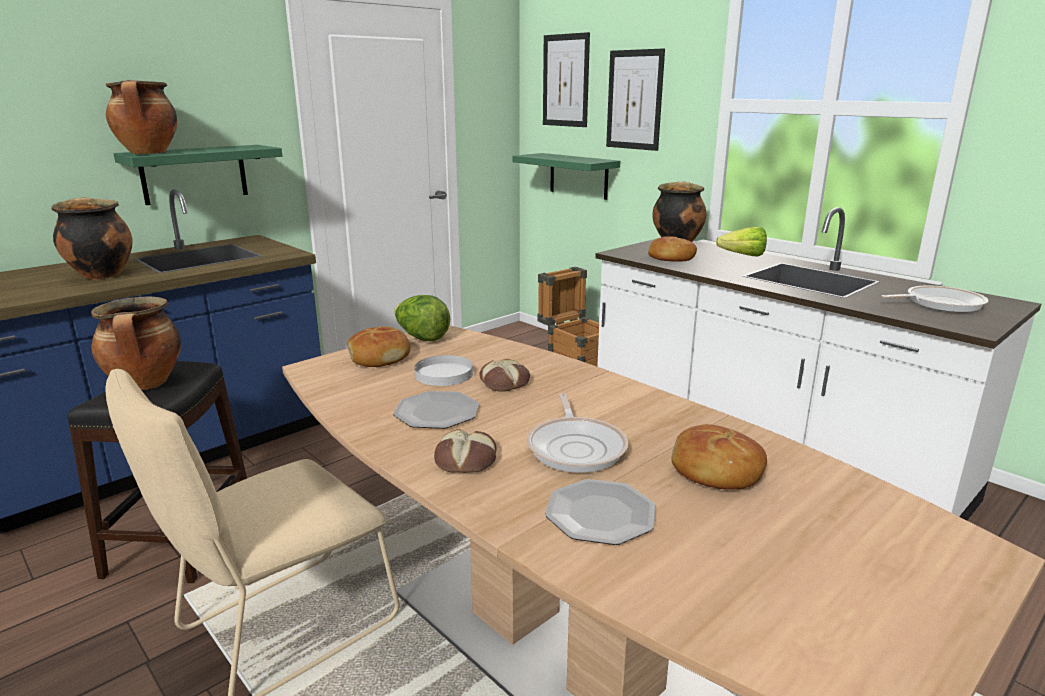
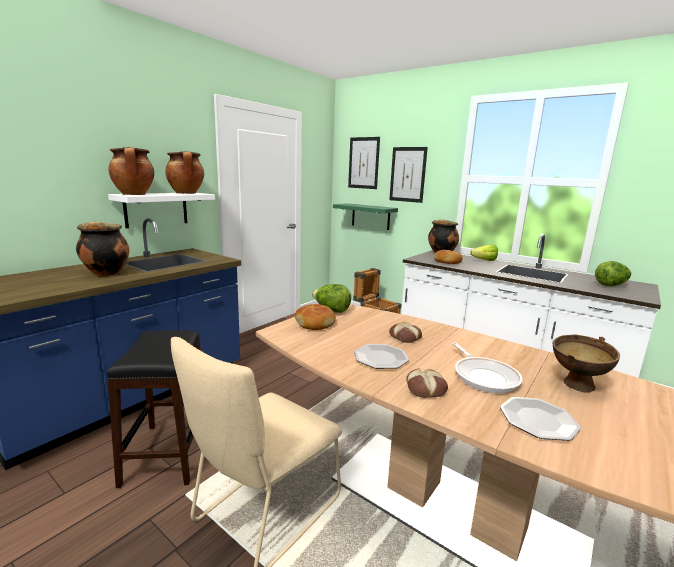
camera: 10 degrees left, 5 degrees down
cooking pot [91,296,181,390] -> cooking pot moved to [165,151,204,194]
green shelf [114,145,282,205] -> white shelf [108,193,215,228]
white plate [414,355,473,386] -> none
bread [671,424,767,490] -> brown bowl [553,334,620,393]
frying pan [881,285,988,312] -> lettuce [595,261,631,286]

